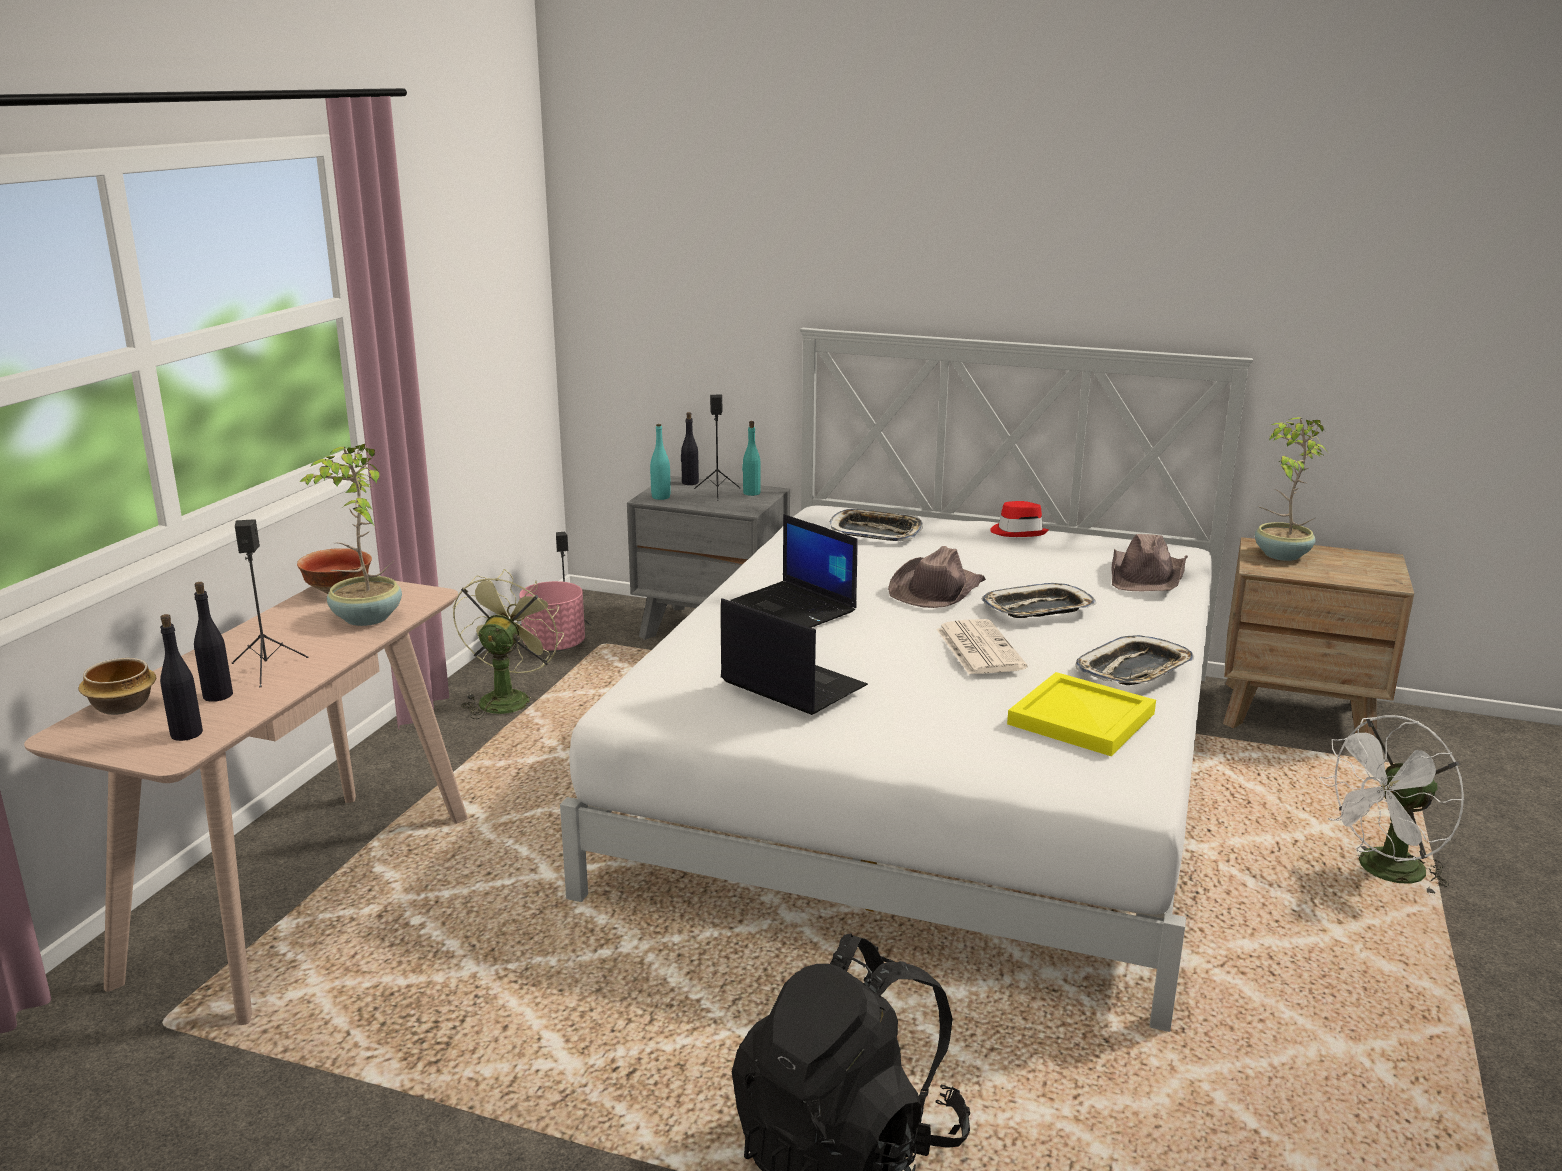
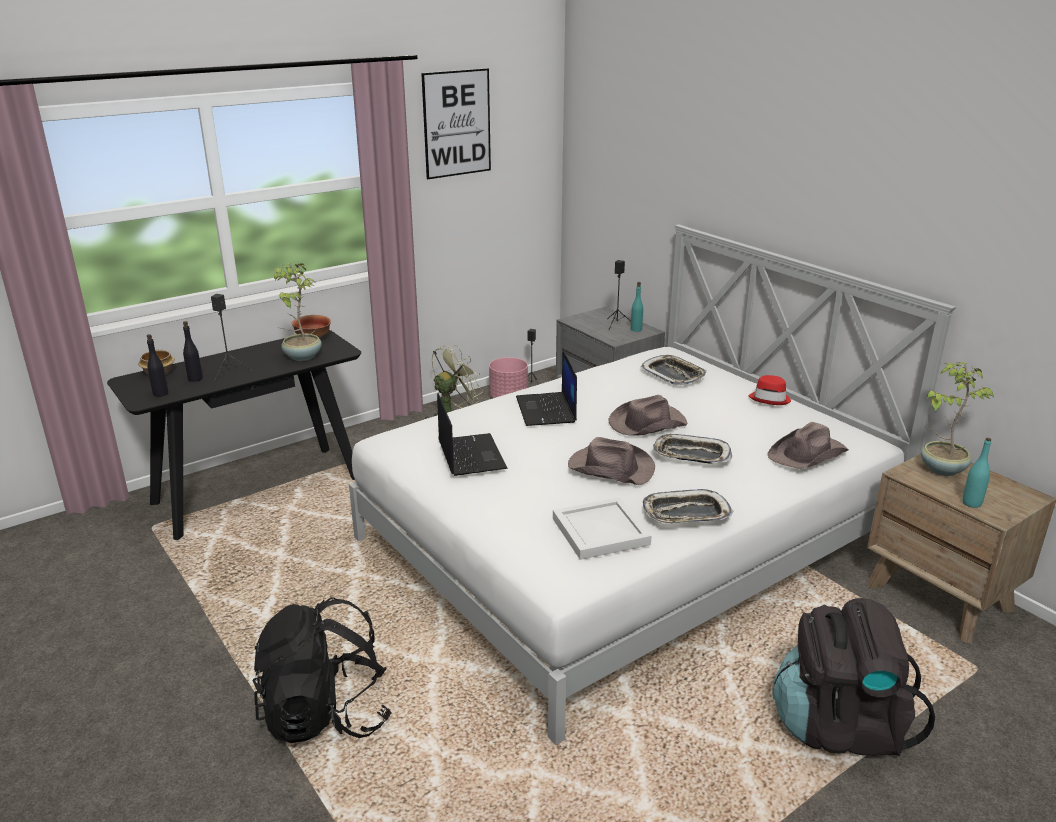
camera: 35 degrees right, 5 degrees up
beige console table [24,581,468,1025] -> black console table [107,330,361,540]
turquoise bottle [650,424,671,500] -> turquoise bottle moved to [962,438,991,508]
black bottle [681,412,699,485] -> none
newspaper [937,619,1027,674] -> brown hat [568,437,655,485]
yellow tray [1007,672,1156,756] -> white tray [553,497,652,560]
white fan [1319,715,1464,896] -> black backpack [772,598,935,756]
none -> picture [421,68,491,179]

